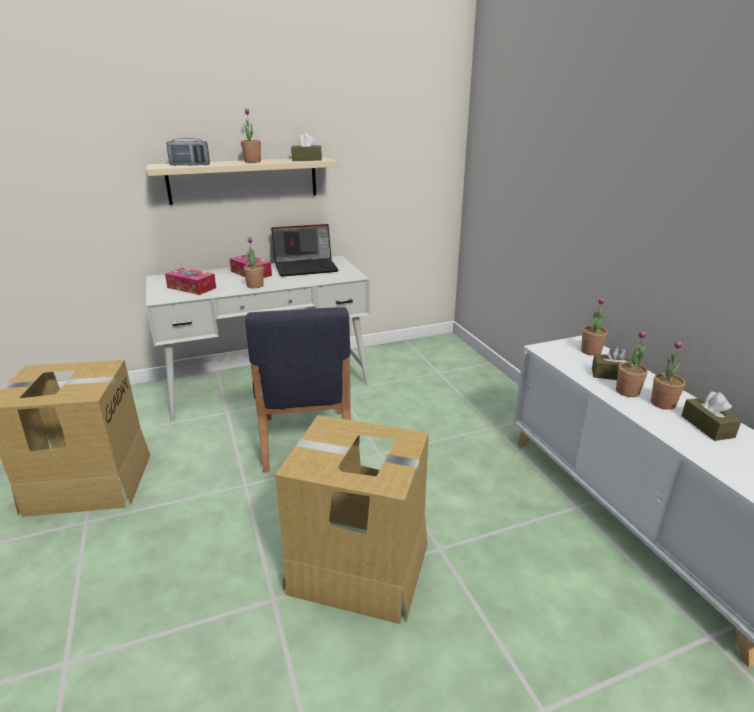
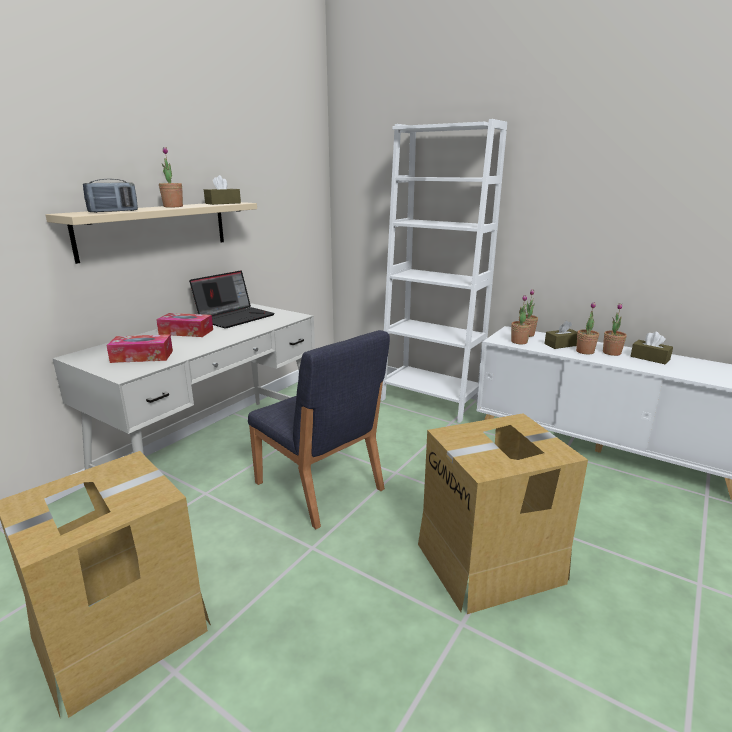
camera: 35 degrees left, 5 degrees down
potted plant [243,237,264,288] -> potted plant moved to [511,295,531,344]
none -> white bookcase [381,119,507,423]

